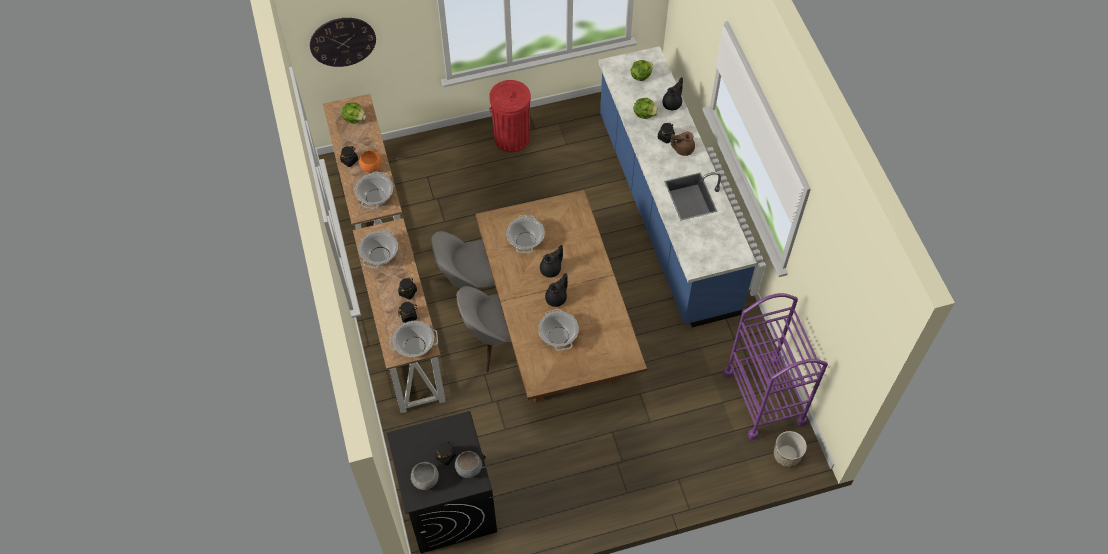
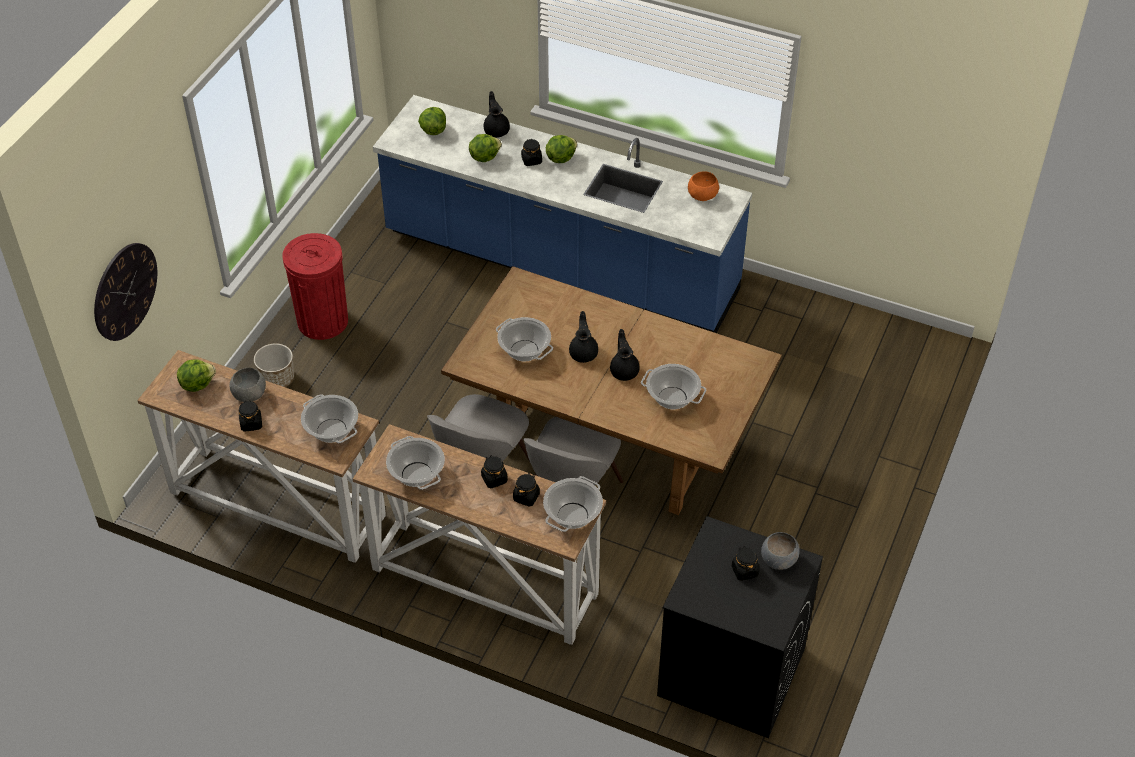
camera: 50 degrees left, 10 degrees down
orange bowl [359,150,382,173] -> orange bowl moved to [688,171,719,201]
grey bowl [411,462,439,490] -> grey bowl moved to [230,368,266,402]
brown teapot [670,132,695,156] -> lettuce [546,135,577,163]
purple cart [723,293,828,440] -> none
planter [774,431,807,467] -> planter moved to [254,343,294,387]

